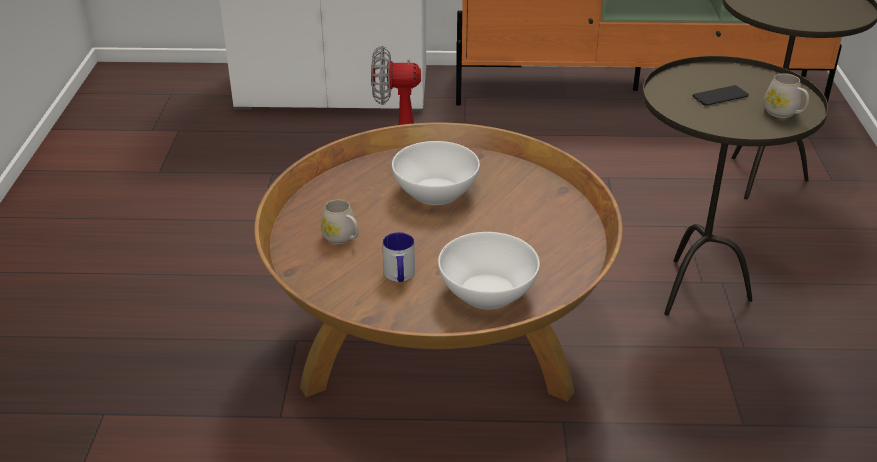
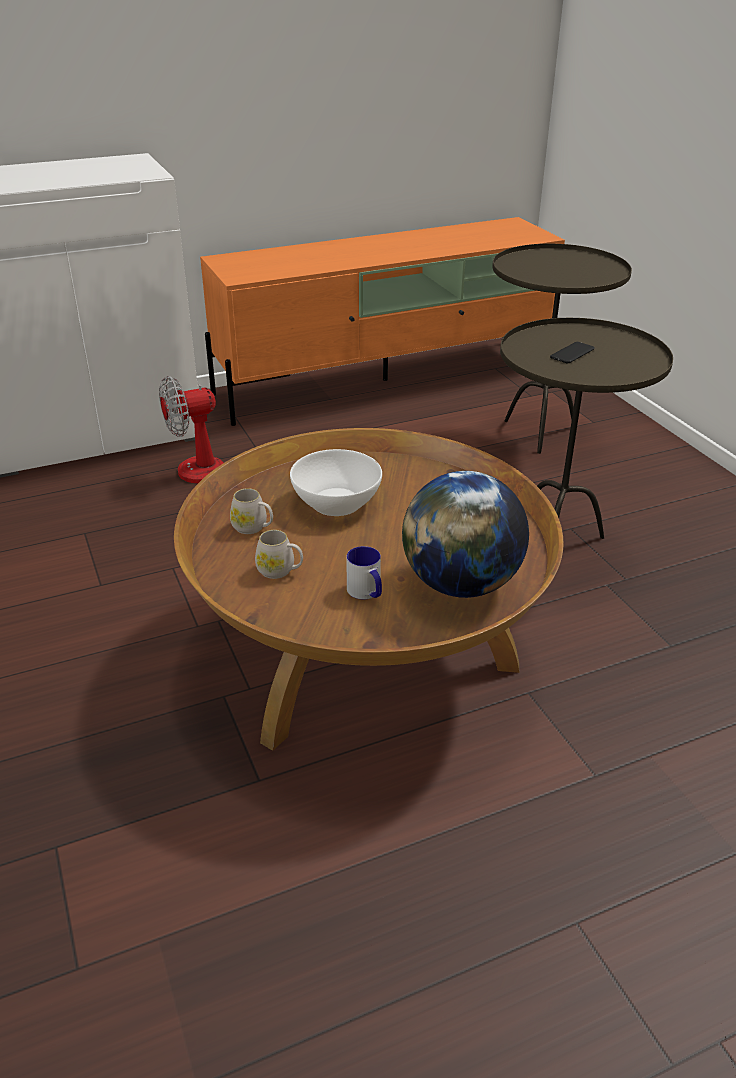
camera: 25 degrees left, 0 degrees up
white bowl [438,232,540,309] -> globe [402,471,529,598]
white mug [764,73,809,118] -> white mug moved to [230,488,273,534]

